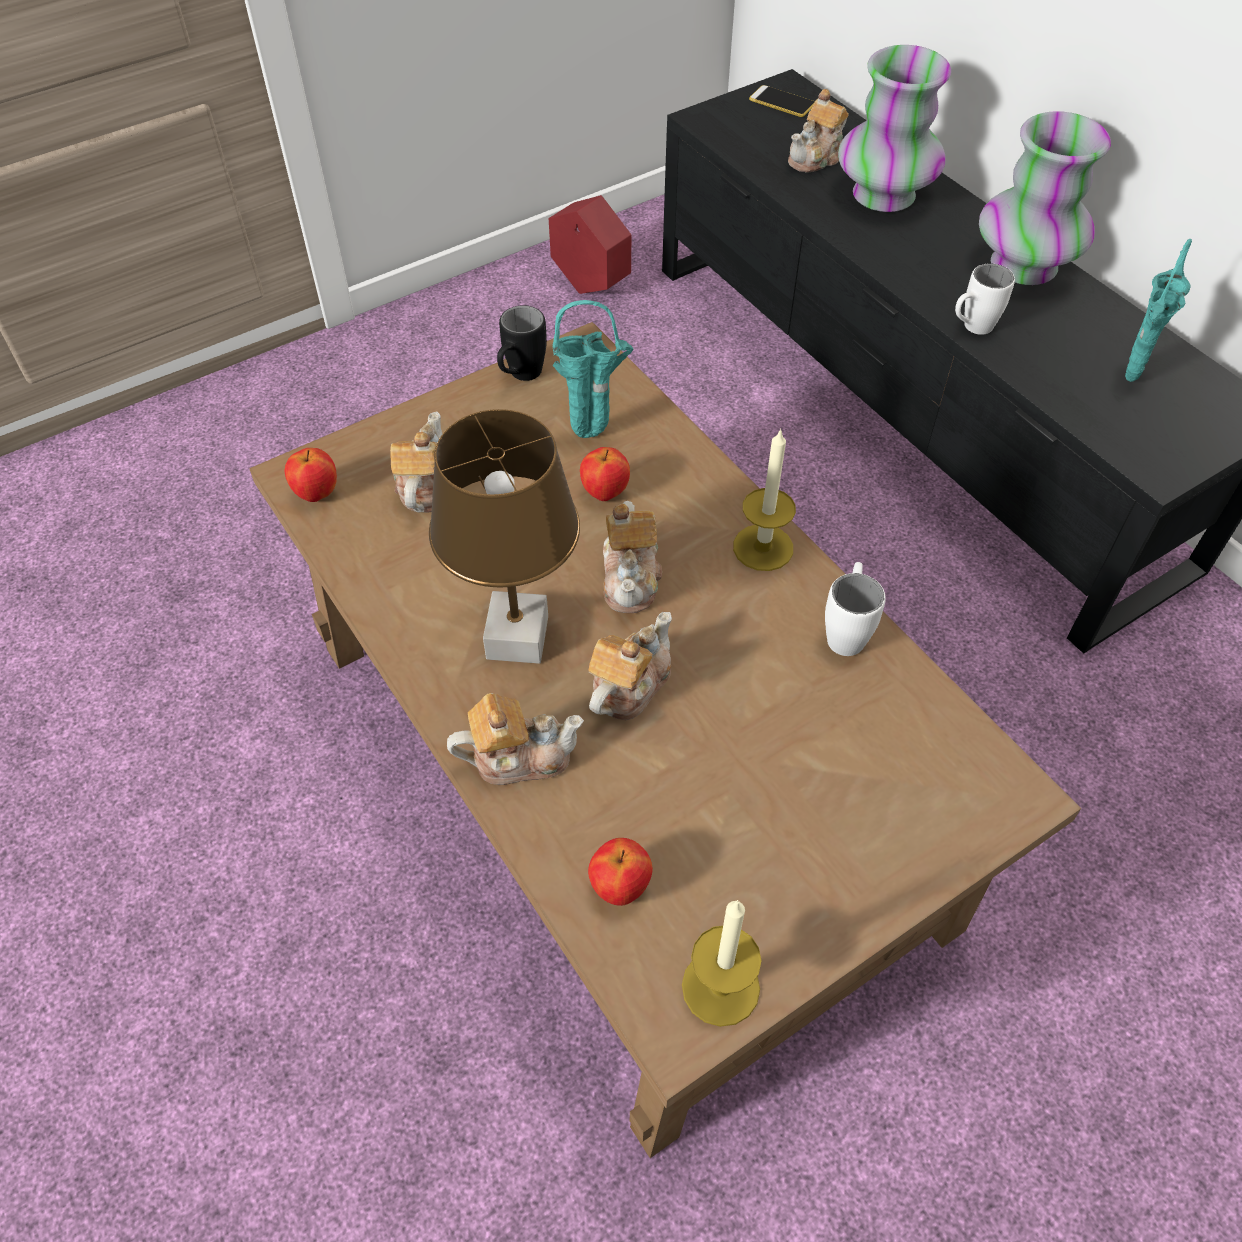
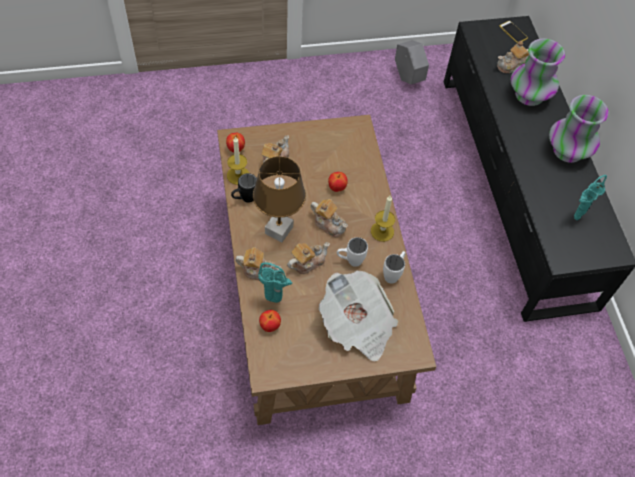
camera: 20 degrees right, 5 degrees up
black mug [497,305,547,381] -> black mug moved to [231,173,257,203]
red planter [549,195,631,294] -> grey planter [395,40,429,84]
turquoise vase [553,300,634,438] -> turquoise vase moved to [258,262,292,303]
teapot [603,501,662,613] -> teapot turned 75 degrees counterclockwise [311,199,348,237]
candle [682,900,762,1027] -> candle moved to [227,136,249,185]
white mug [955,263,1015,335] -> white mug moved to [337,237,368,267]
none -> newspaper [319,271,398,362]

